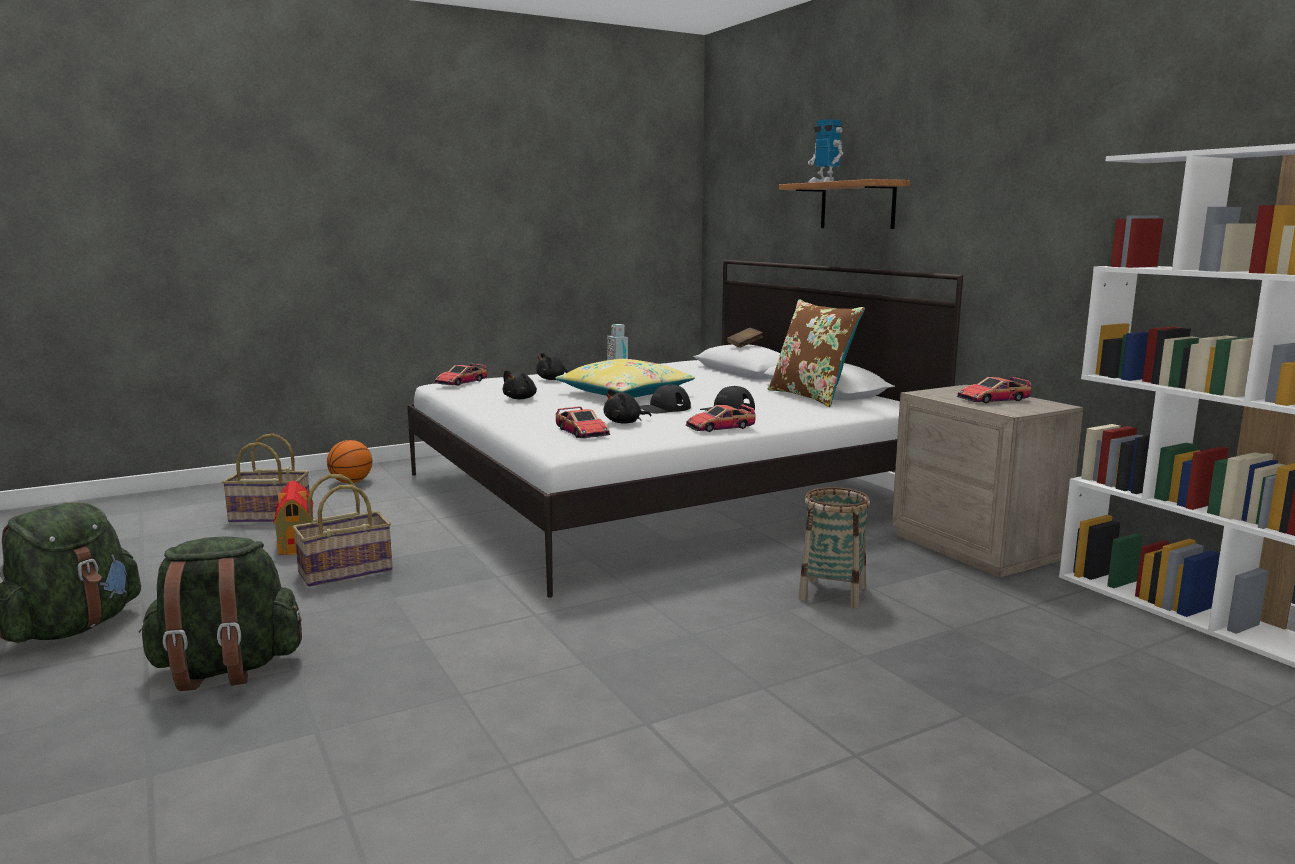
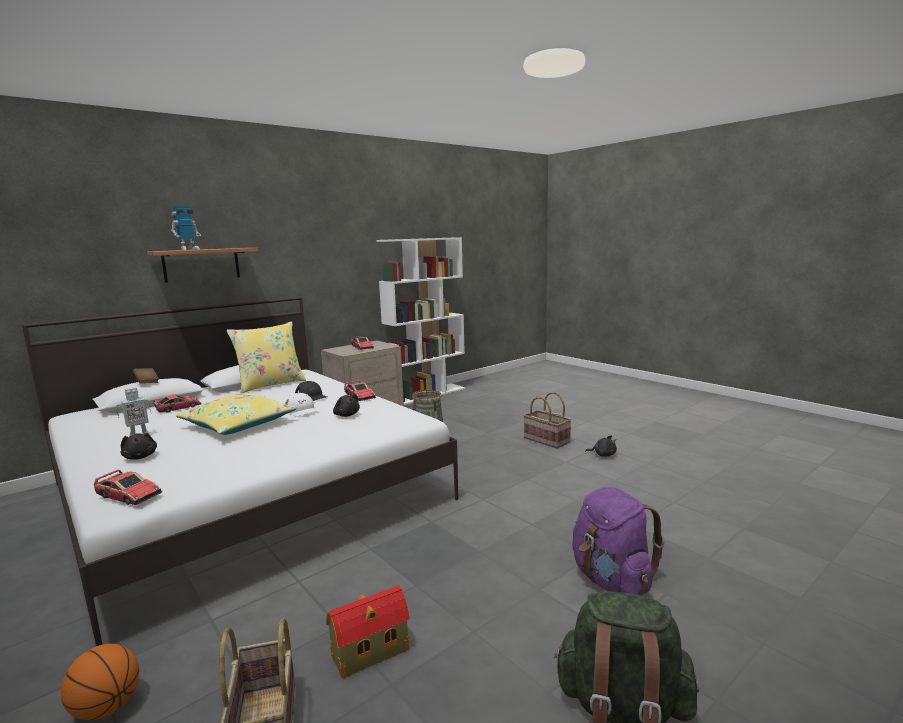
camera: 100 degrees left, 0 degrees up
green backpack [139,536,302,691] -> purple backpack [572,487,665,596]
basket [292,474,393,587] -> basket moved to [523,392,572,449]
black plush toy [503,370,537,399] -> black plush toy moved to [585,435,617,456]
toy car [556,406,610,438] -> toy car moved to [154,394,202,413]
black cap [640,384,691,414] -> white cap [285,393,318,417]
brown pillow [768,299,865,407] -> yellow pillow [226,322,306,393]

